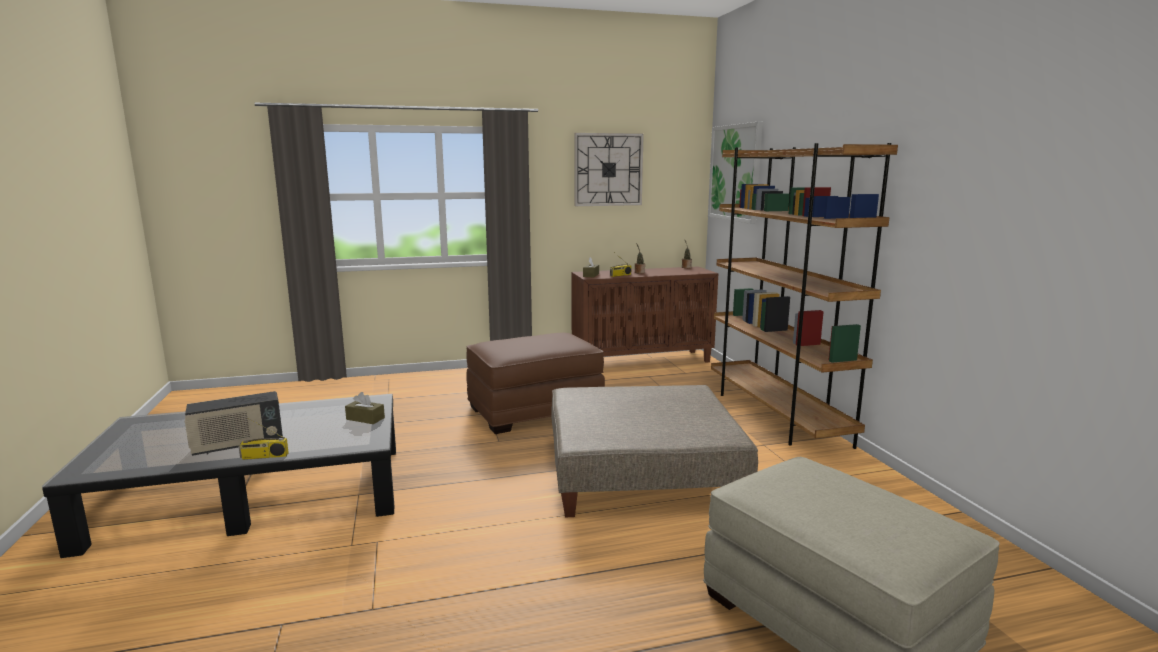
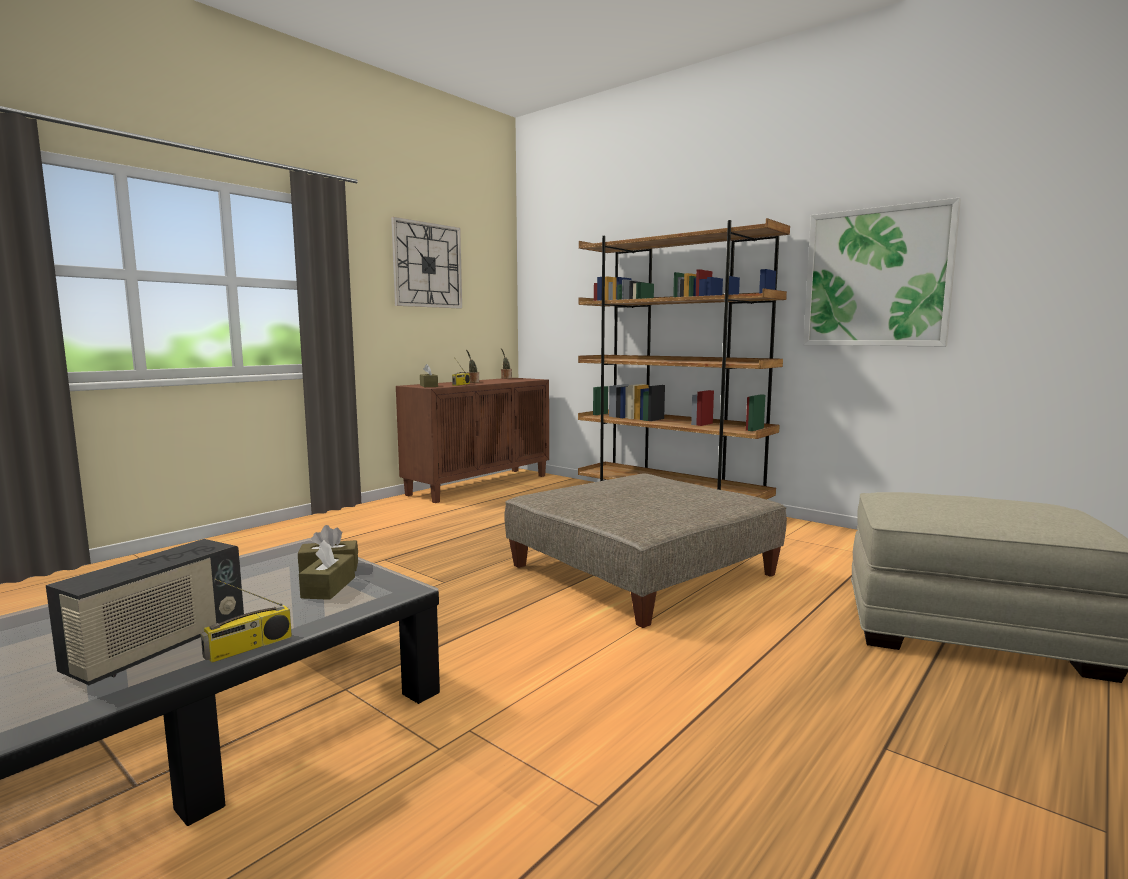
camera: 35 degrees left, 5 degrees down
brown ottoman [466,333,605,434] -> none
picture [708,122,763,224] -> picture moved to [803,198,961,346]
none -> brown tissue box [299,540,355,600]

